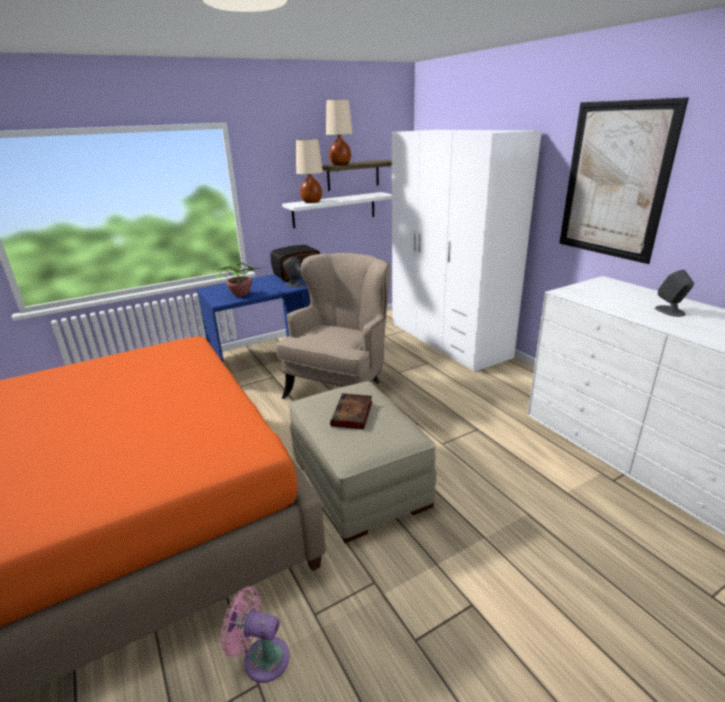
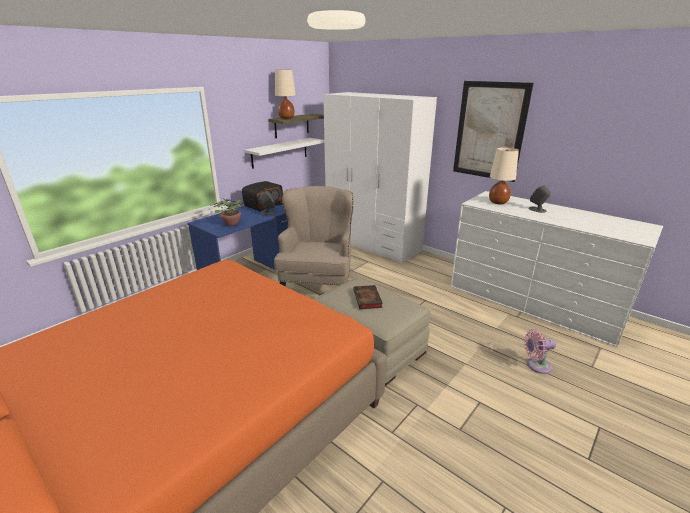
camera: 20 degrees left, 0 degrees up
pink fan [220,587,289,683] -> pink fan moved to [524,329,556,374]
beige table lamp [296,139,323,203] -> beige table lamp moved to [489,147,519,204]

